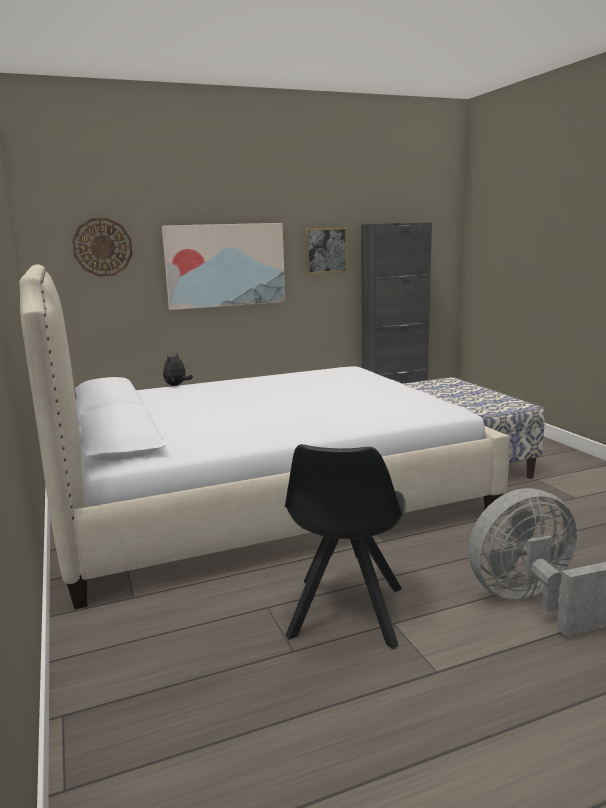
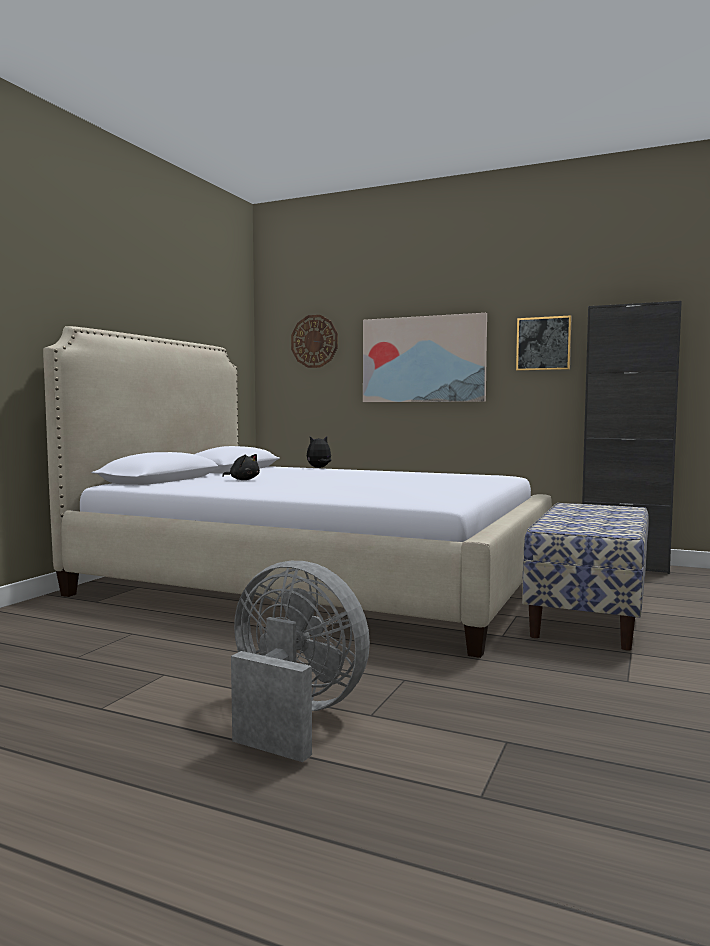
camera: 45 degrees right, 10 degrees down
black chair [285,444,406,650] -> none
none -> black plush toy [222,454,260,480]

